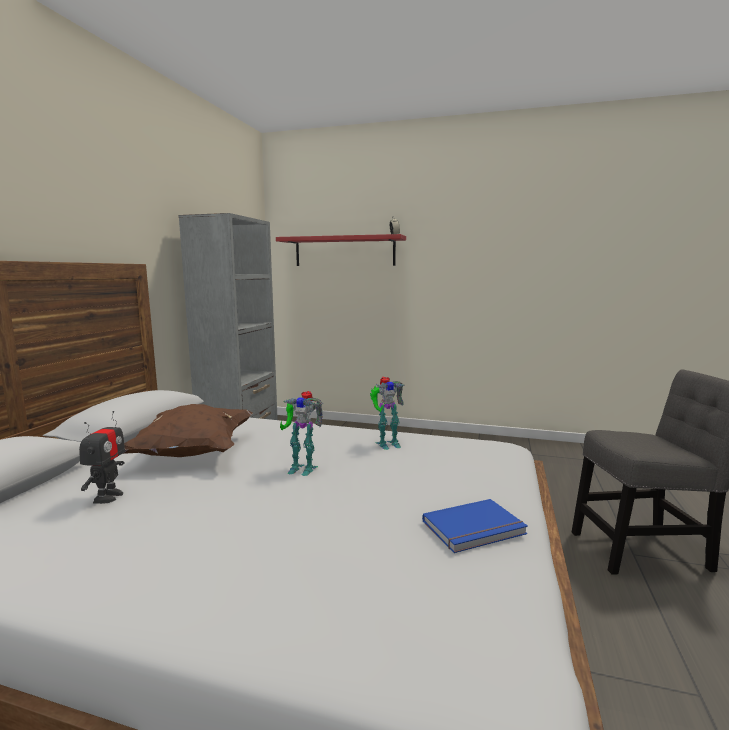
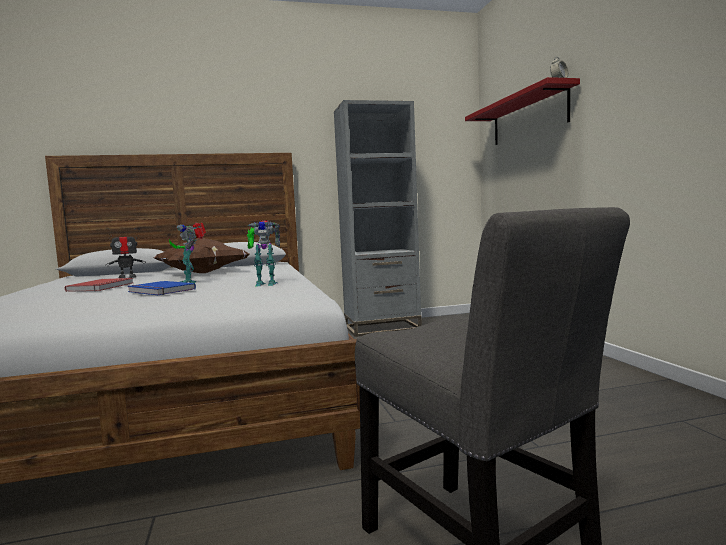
camera: 60 degrees right, 5 degrees down
toy robot [370,377,404,450] -> toy robot turned 45 degrees counterclockwise [247,220,280,287]
blue book [422,499,528,553] -> blue book moved to [127,281,196,295]
none -> red book [65,278,133,292]

